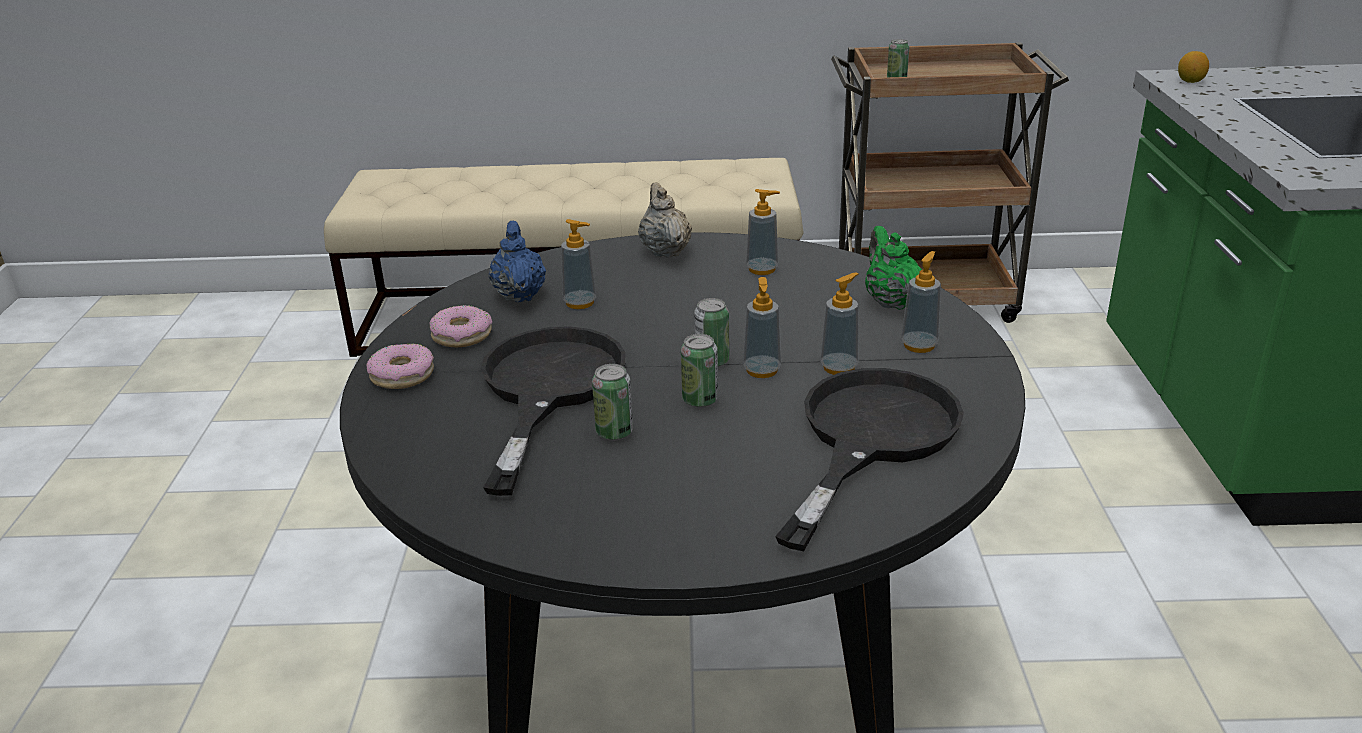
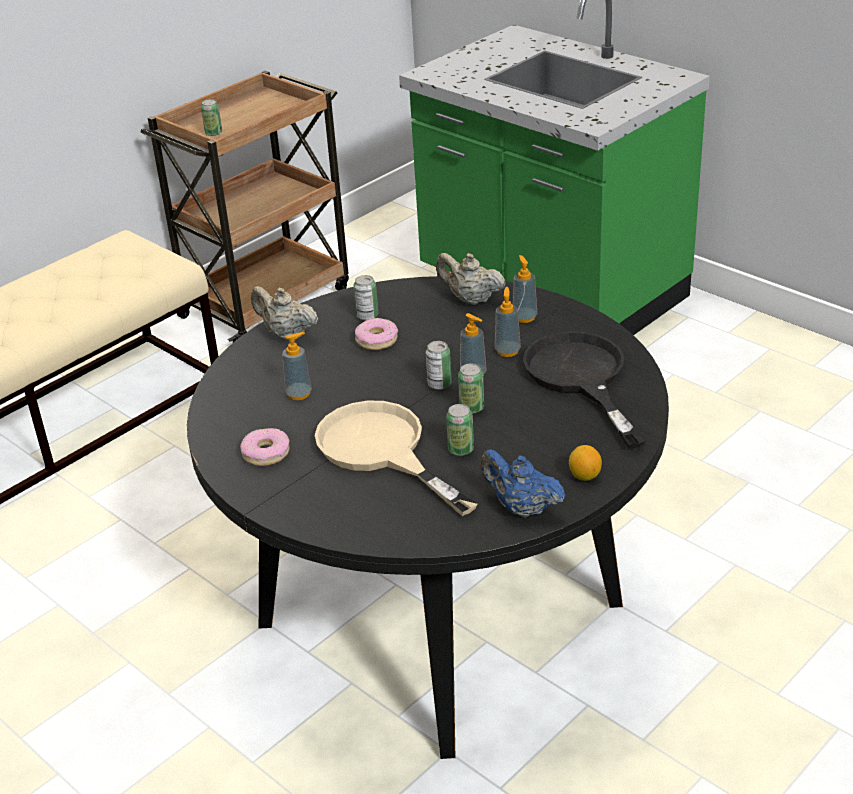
camera: 45 degrees left, 5 degrees up
donut [366,344,434,389] -> donut moved to [355,318,398,350]
black frying pan [481,326,626,496] -> beige frying pan [315,401,478,516]
blue teapot [489,221,546,303] -> blue teapot moved to [480,449,565,517]
soap dispenser [746,189,780,275] -> can [353,275,378,321]
green teapot [865,226,922,310] -> beige teapot [436,253,506,305]
lemon [1178,51,1209,83] -> lemon moved to [569,445,602,481]

